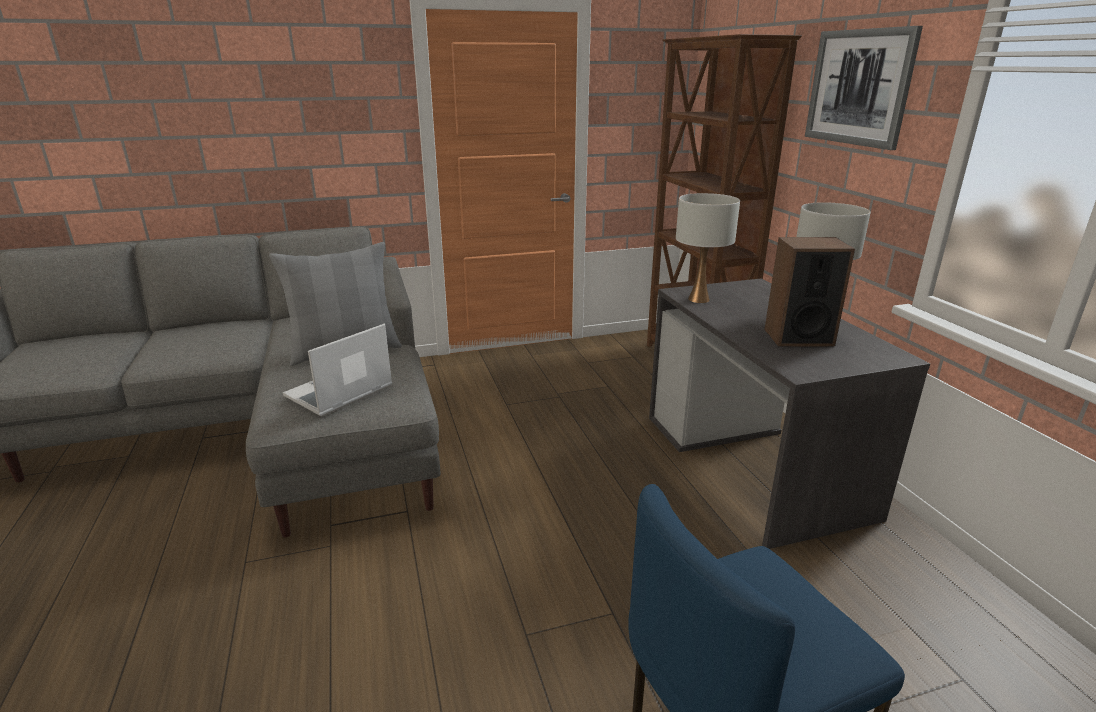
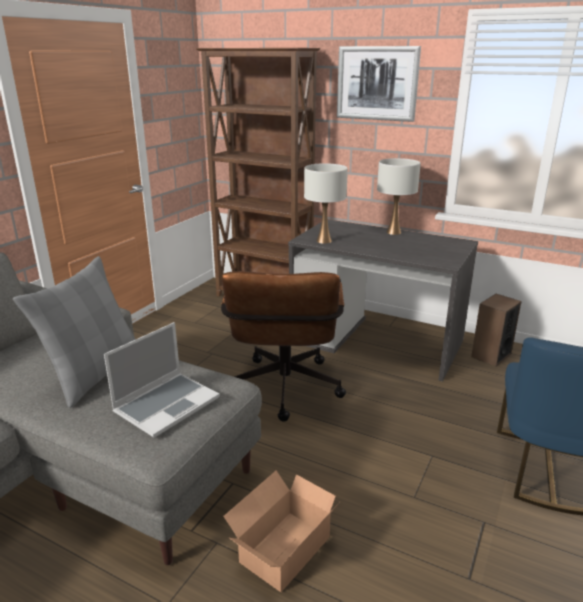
camera: 45 degrees left, 0 degrees up
laptop [283,324,392,416] -> laptop turned 135 degrees counterclockwise [104,322,220,438]
speaker [765,237,855,346] -> speaker moved to [471,294,522,367]
none -> brown office chair [221,271,346,422]
none -> cardboard box [224,471,340,592]

